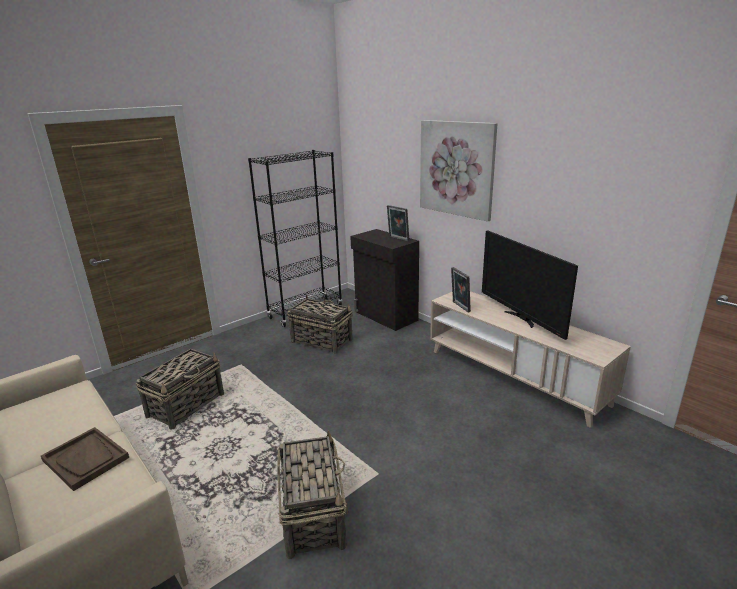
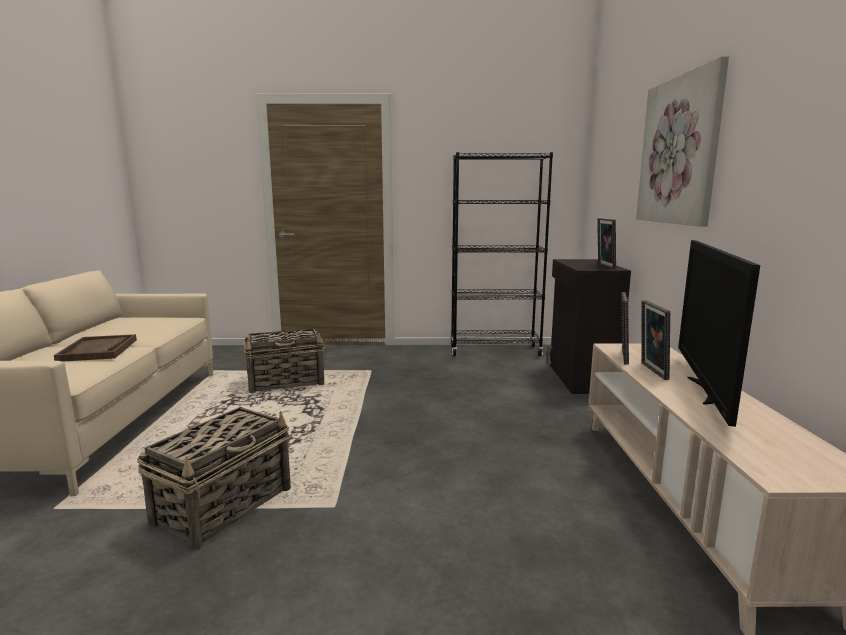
camera: 40 degrees right, 10 degrees down
basket [287,295,353,354] -> none
none -> picture frame [641,300,670,380]

